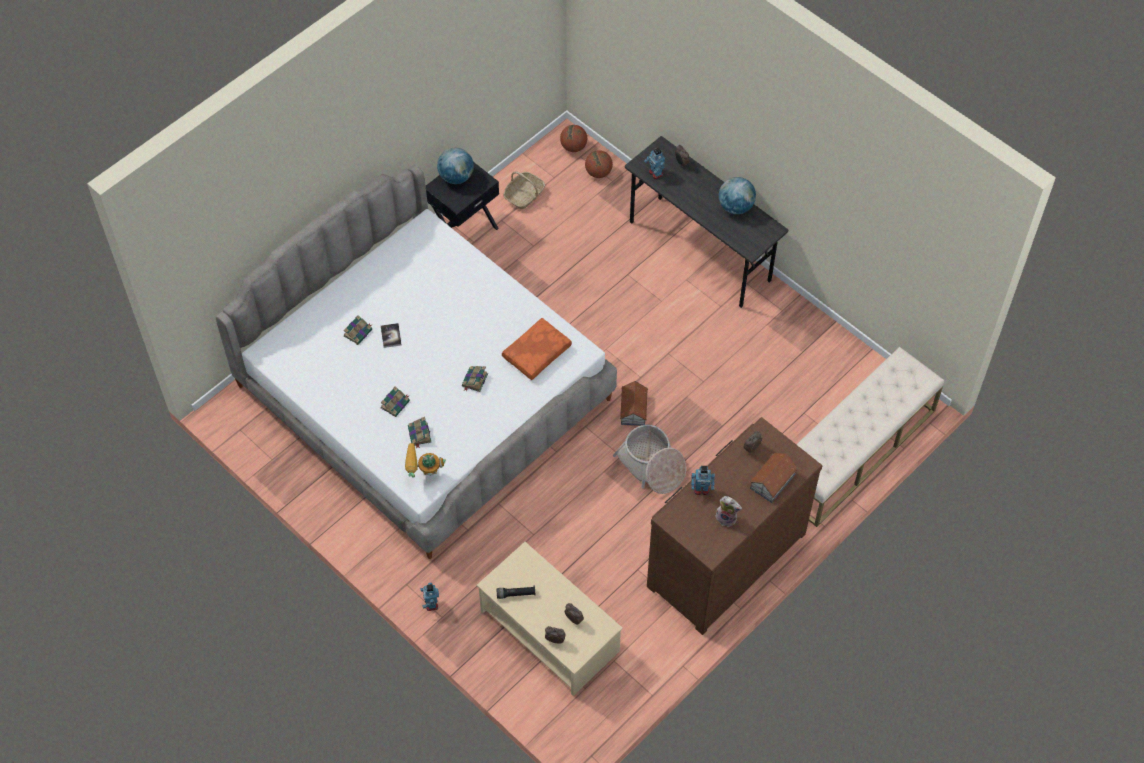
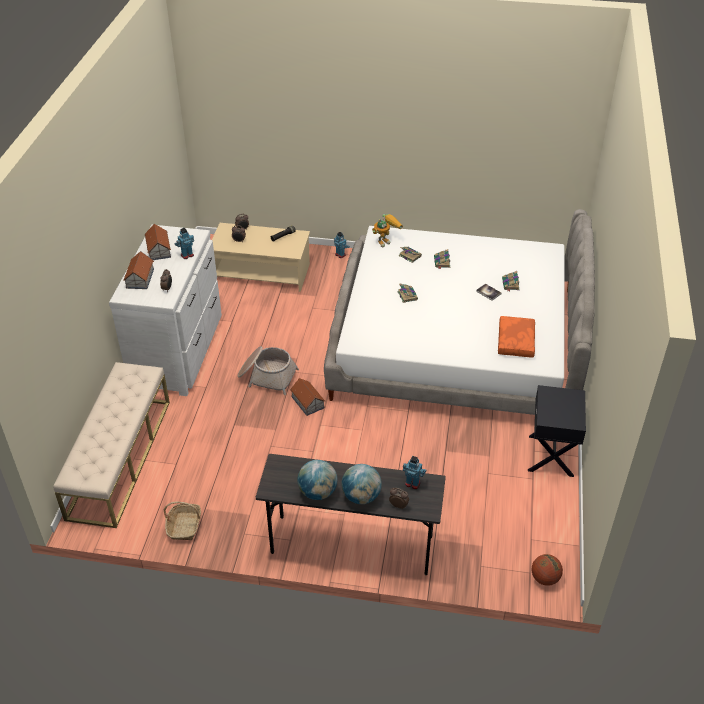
camera: 145 degrees right, 15 degrees down
globe [437,148,474,184] -> globe moved to [341,464,382,504]
orange pillow [502,318,572,380] -> orange pillow moved to [498,316,535,357]
basket [503,171,545,209] -> basket moved to [164,502,201,540]
basketball [585,150,613,178] -> none
brown dresser [647,417,822,635] -> white dresser [109,225,222,396]
plush toy [715,496,742,527] -> toy house [145,224,171,260]

